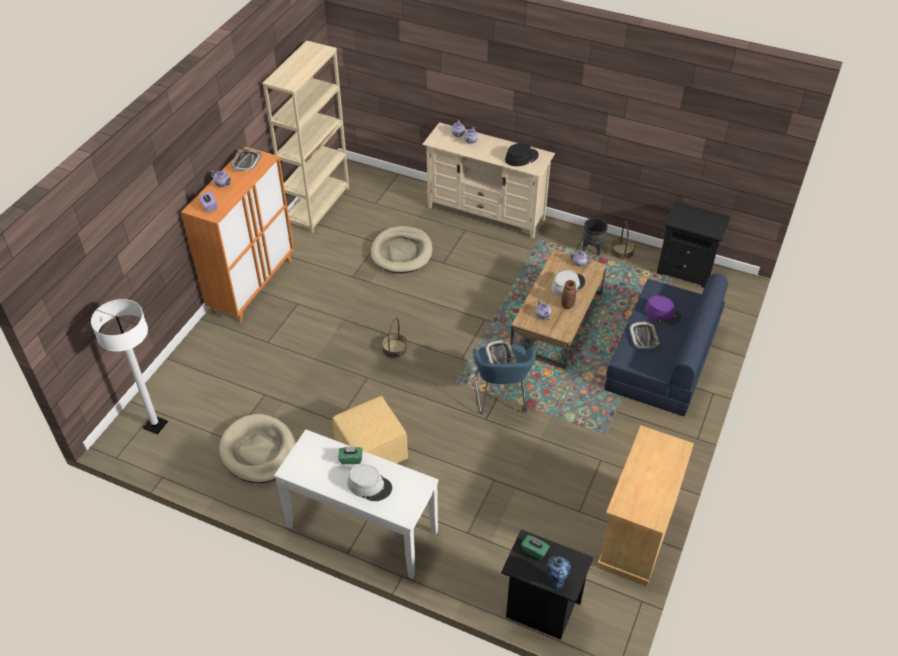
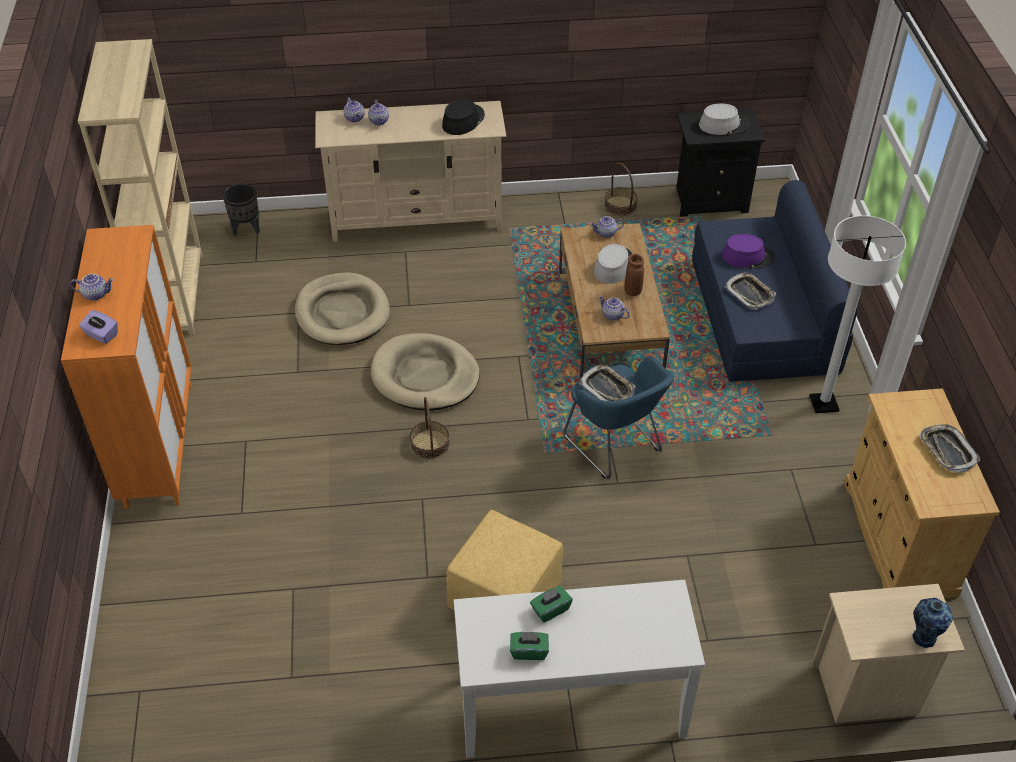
camera: 30 degrees left, 0 degrees up
white floor lamp [91,299,168,434] -> white floor lamp moved to [809,215,906,413]
beige dog bed [219,414,296,483] -> beige dog bed moved to [371,333,480,411]
tray [230,149,262,172] -> tray moved to [919,424,980,473]
grey hat [347,464,392,501] -> grey hat moved to [699,103,749,135]
black nightstand [501,530,593,640] -> beige nightstand [811,584,965,723]
green tissue box [521,535,550,560] -> green tissue box moved to [510,632,549,660]
black planter [583,218,608,256] -> black planter moved to [223,184,260,236]

